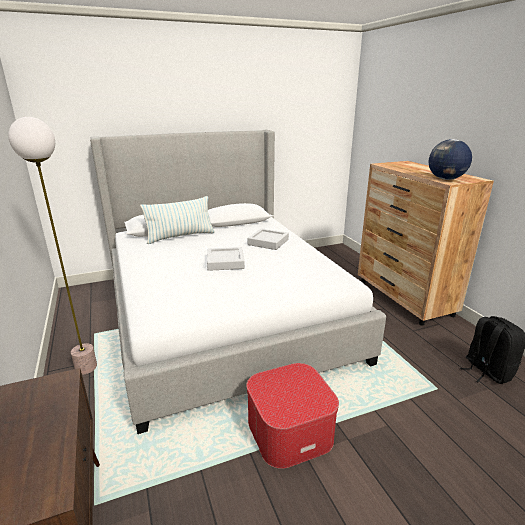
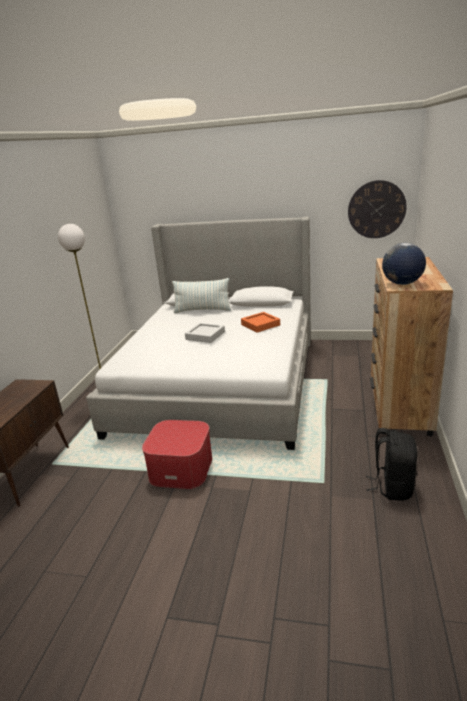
camera: 35 degrees right, 0 degrees up
grey tray [248,228,289,250] -> orange tray [241,312,280,333]
none -> wall clock [348,180,407,238]

